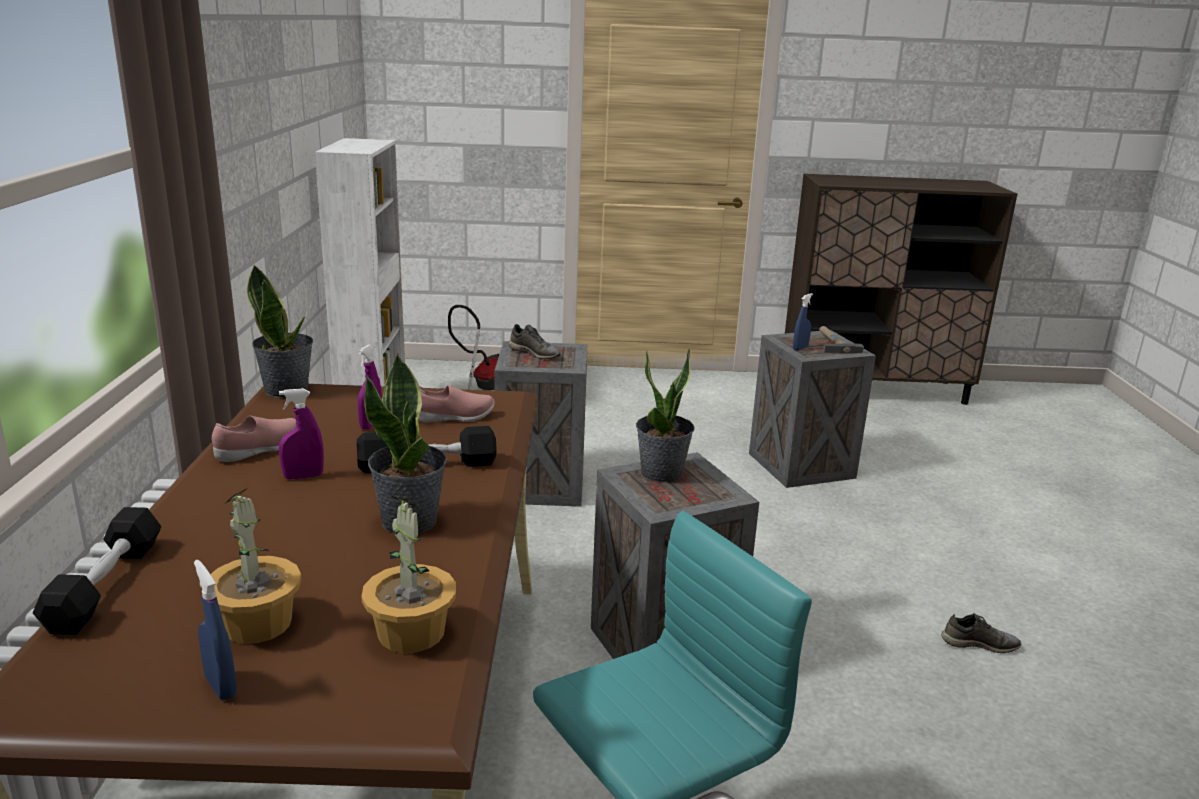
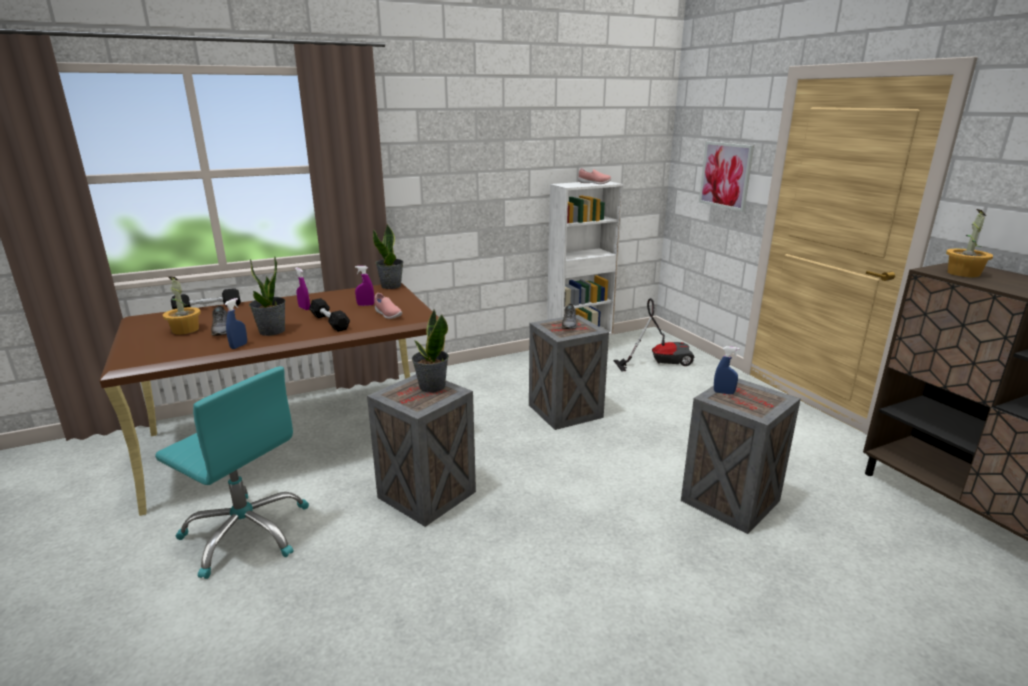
camera: 65 degrees right, 0 degrees up
blue spray bottle [194,560,237,700] -> blue spray bottle moved to [225,298,247,349]
pink shoe [212,416,297,462] -> pink shoe moved to [578,168,612,184]
potted plant [361,496,456,653] -> potted plant moved to [946,209,993,278]
hammer [819,326,864,354] -> none
grey shoe [941,613,1021,653] -> grey shoe moved to [211,306,227,336]
none -> picture [699,141,754,212]

